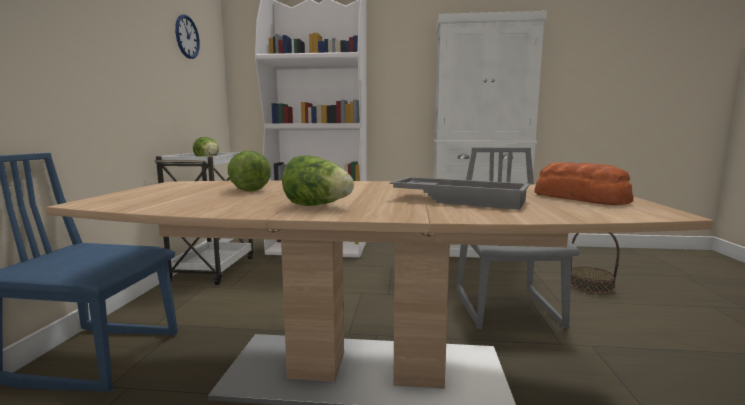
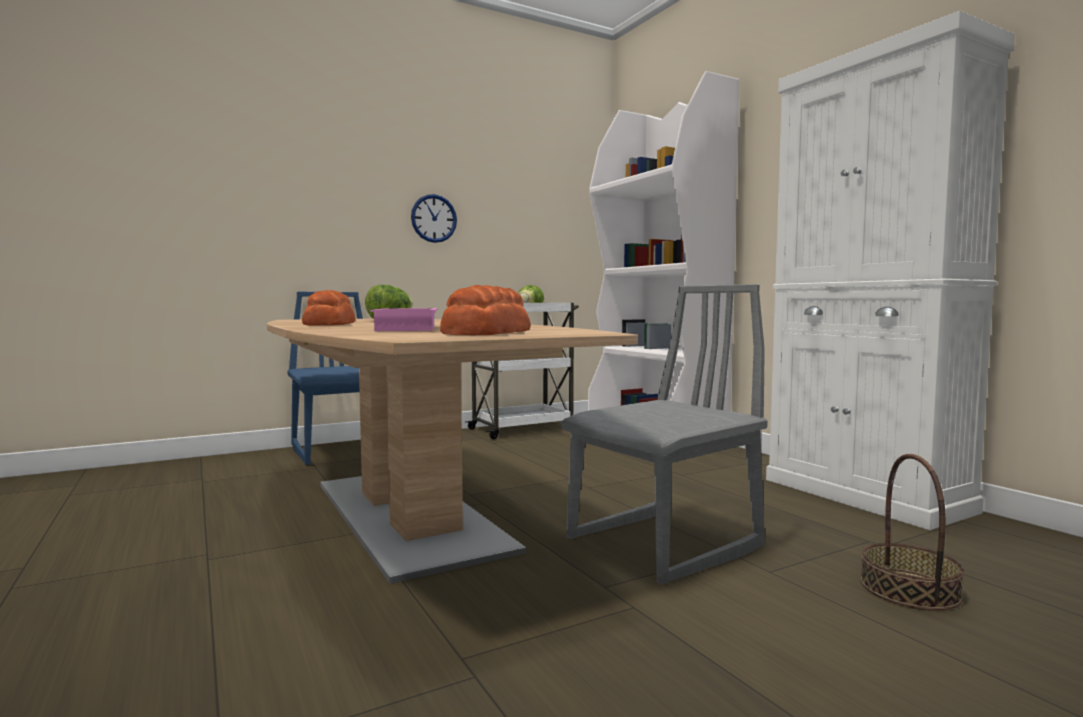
camera: 55 degrees right, 5 degrees down
wall clock [175,14,200,59] -> wall clock moved to [411,194,457,243]
lettuce [282,155,354,206] -> bread [302,290,356,326]
grey tray [390,177,530,210] -> pink tray [370,308,438,331]

